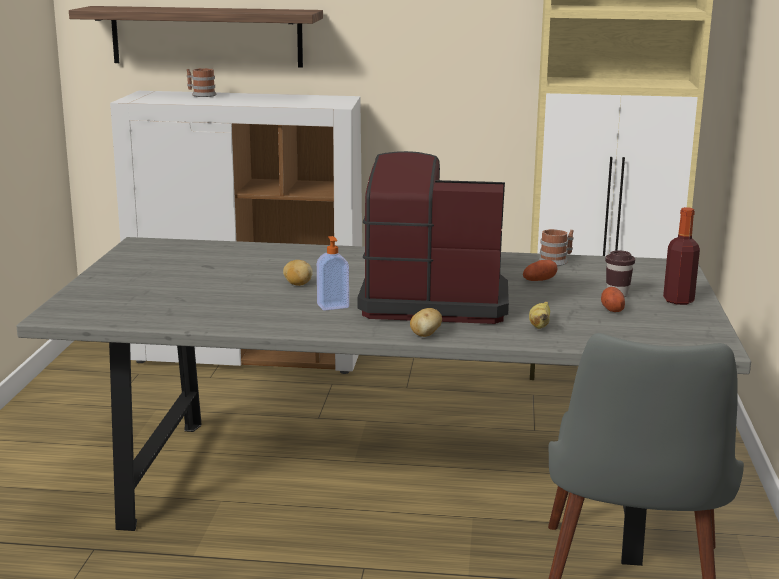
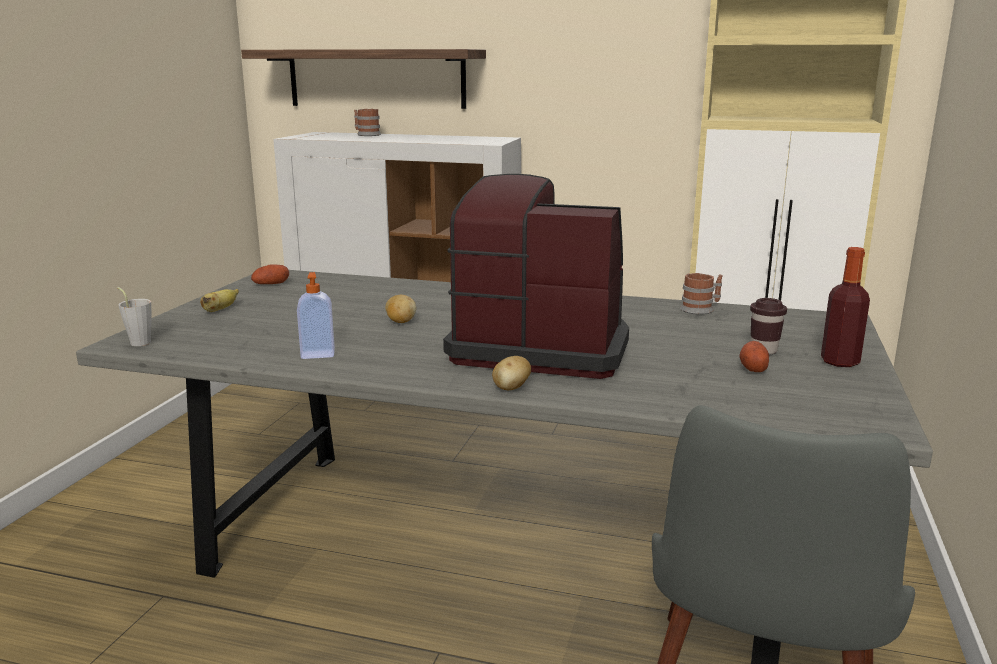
camera: 10 degrees right, 0 degrees up
soap dispenser [317,236,349,311] -> soap dispenser moved to [297,272,335,359]
potato [523,260,557,281] -> potato moved to [251,264,289,284]
banana [529,302,550,329] -> banana moved to [200,289,239,312]
none -> grey cup [117,287,151,346]

